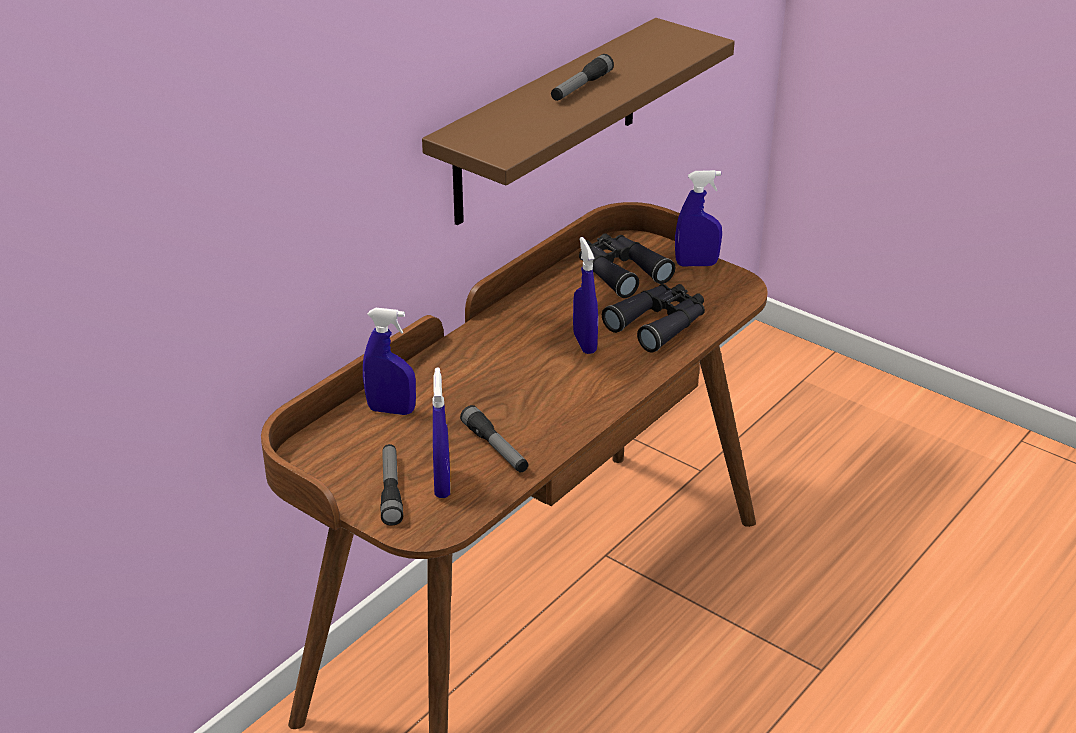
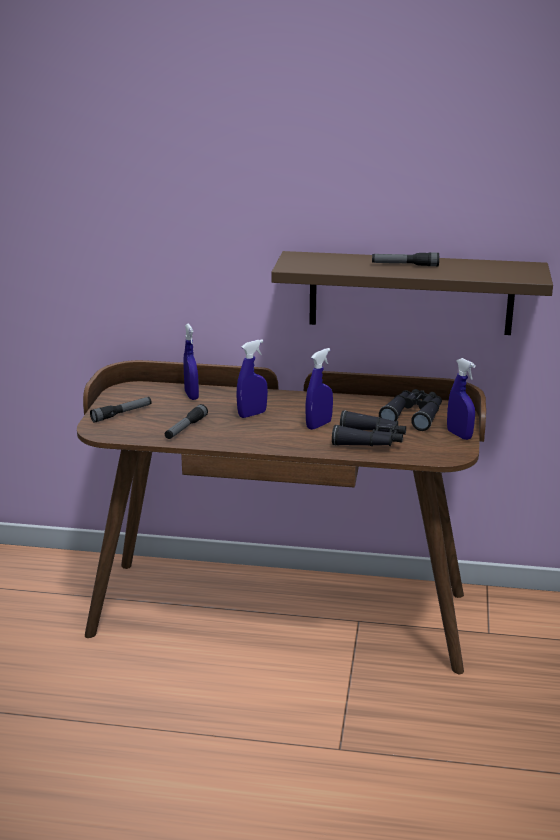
camera: 60 degrees right, 10 degrees down
blue spray bottle [433,367,450,498] -> blue spray bottle moved to [237,339,268,418]

